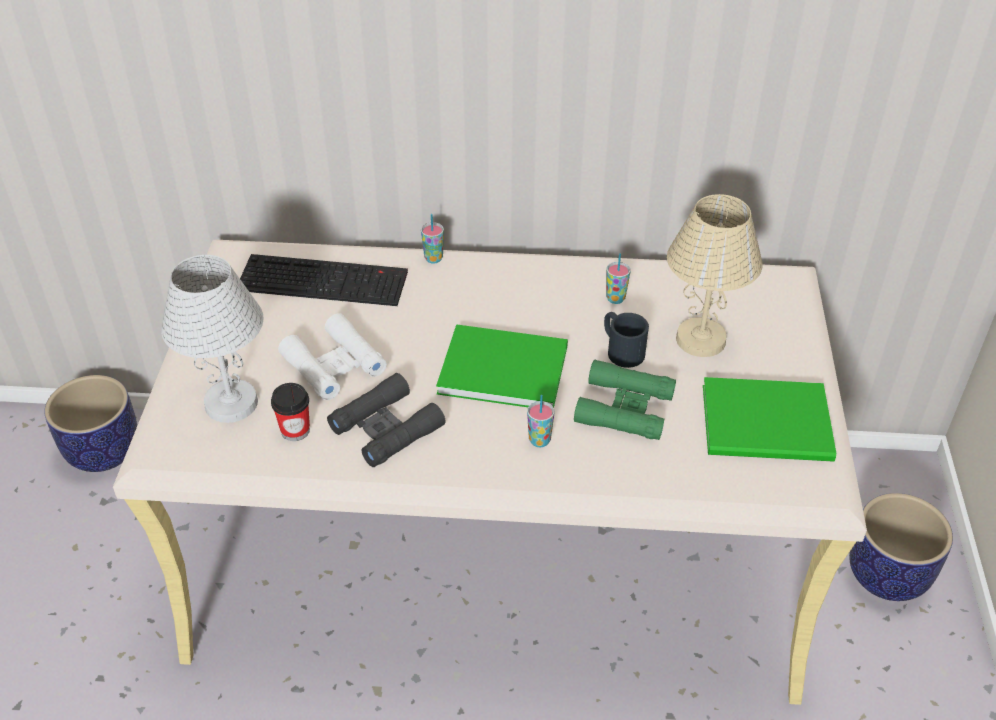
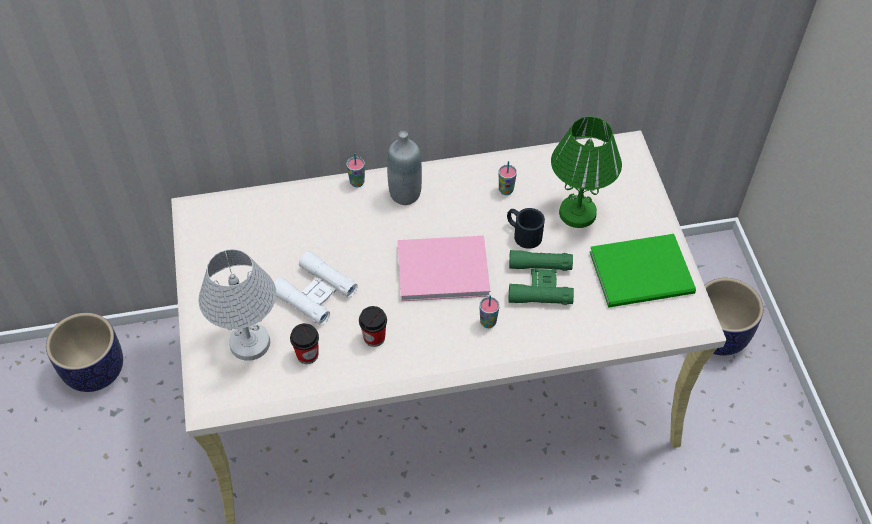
camera: 15 degrees left, 10 degrees up
keyboard [240,254,408,306] -> none
black binoculars [327,373,446,467] -> cup [359,306,387,347]
green book [436,324,568,407] -> pink book [398,236,490,301]
beige table lamp [667,194,763,357] -> green table lamp [551,116,622,228]
none -> grey bottle [387,131,422,205]

